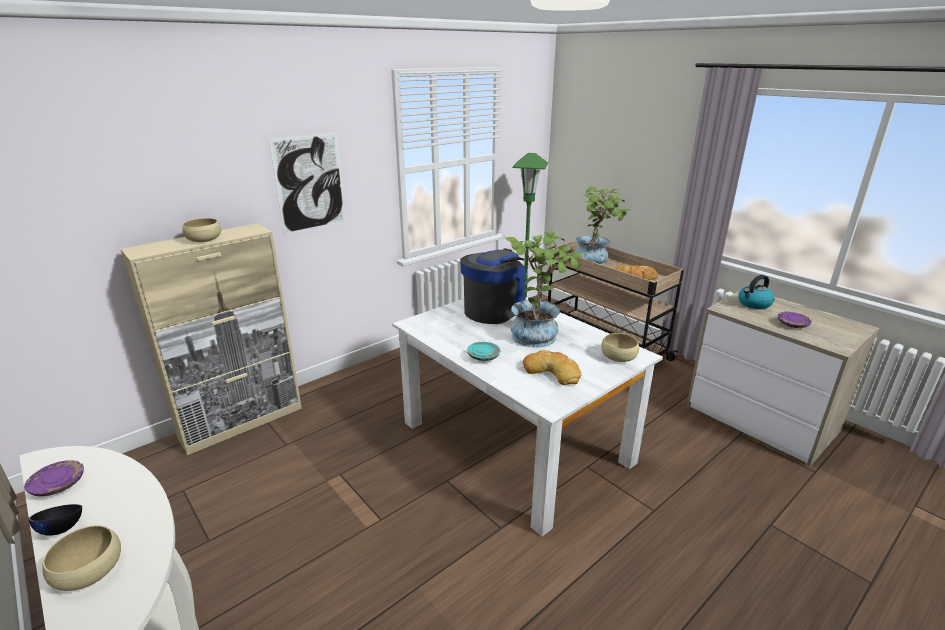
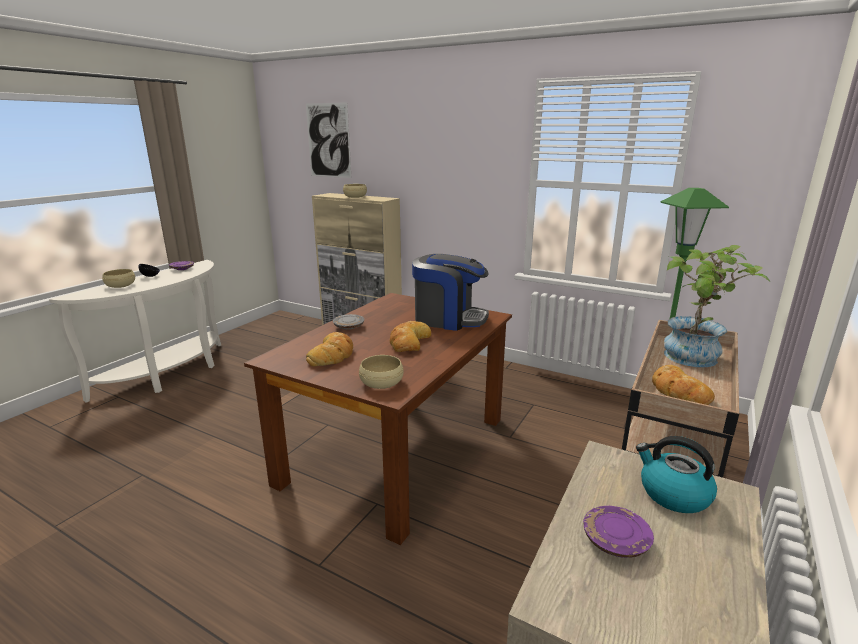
camera: 70 degrees right, 5 degrees down
picture [269,132,346,235] -> picture moved to [306,102,351,178]
white dining table [392,298,663,537] -> brown dining table [244,293,512,545]
turquoise plate [467,342,501,361] -> grey plate [333,314,364,330]
potted plant [505,231,583,348] -> bread [390,321,431,352]

